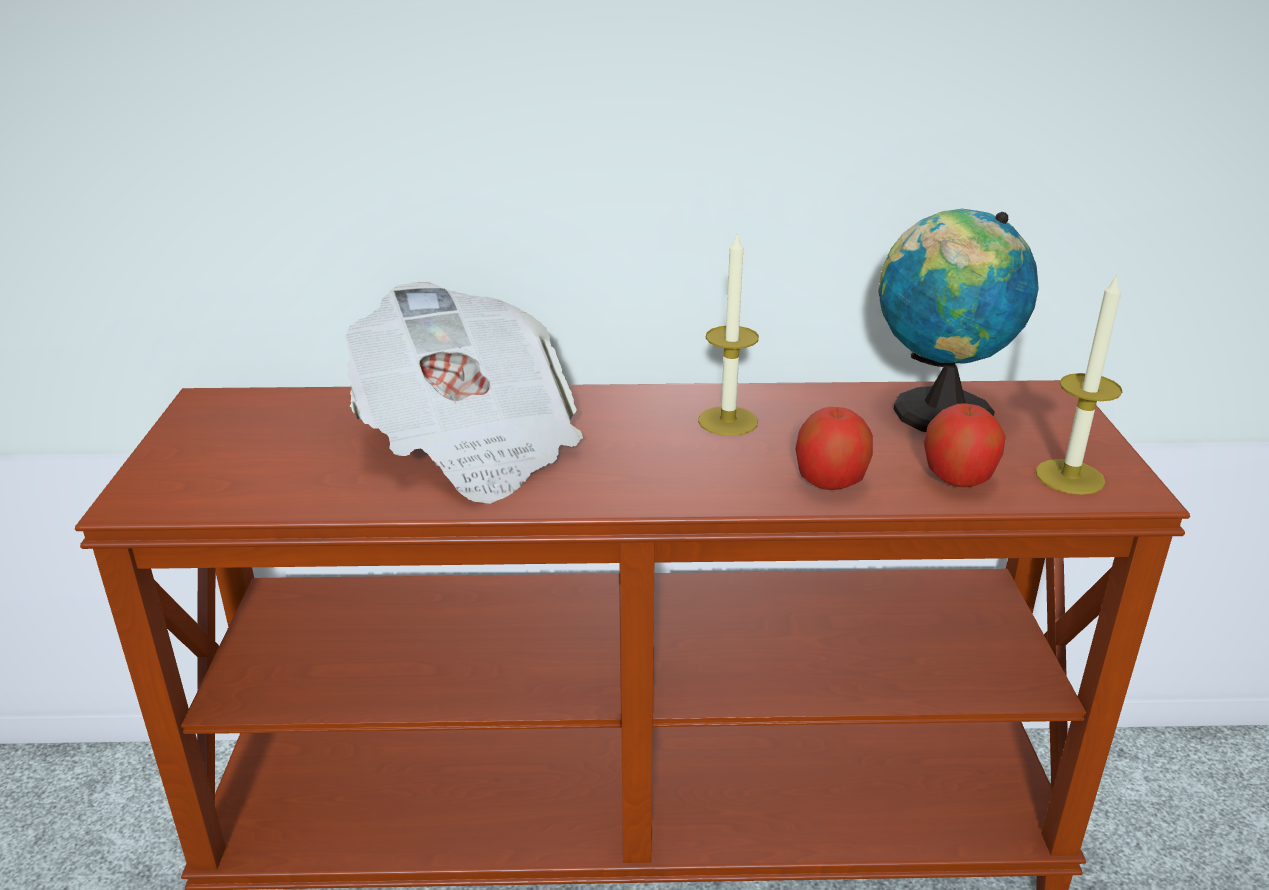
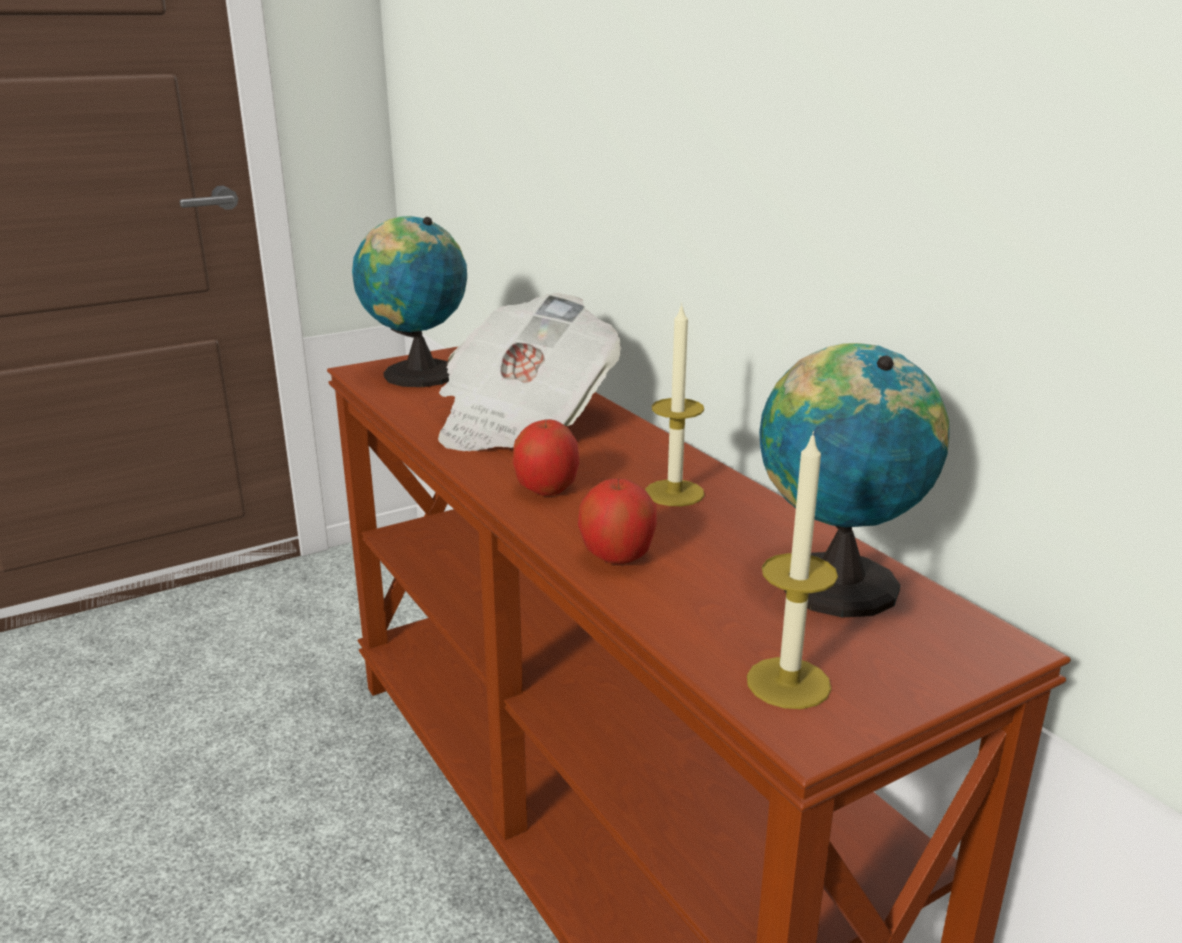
camera: 60 degrees right, 5 degrees down
apple [923,403,1006,487] -> apple moved to [513,419,579,496]
none -> globe [352,216,467,387]

